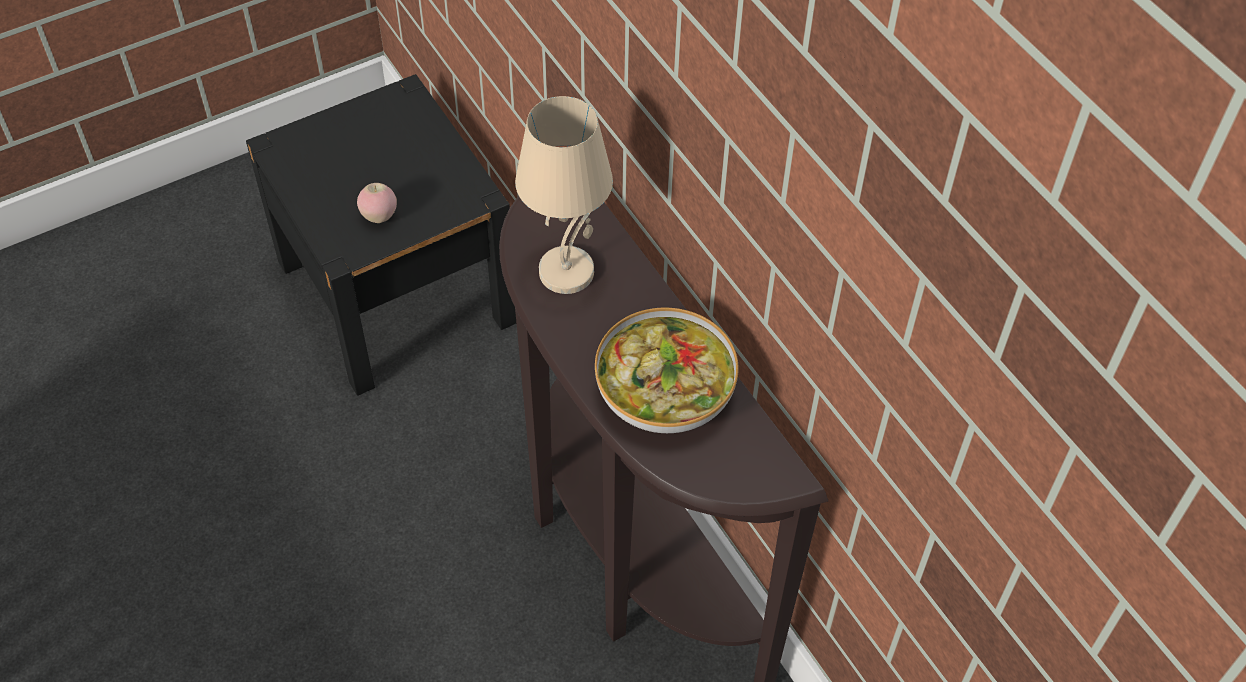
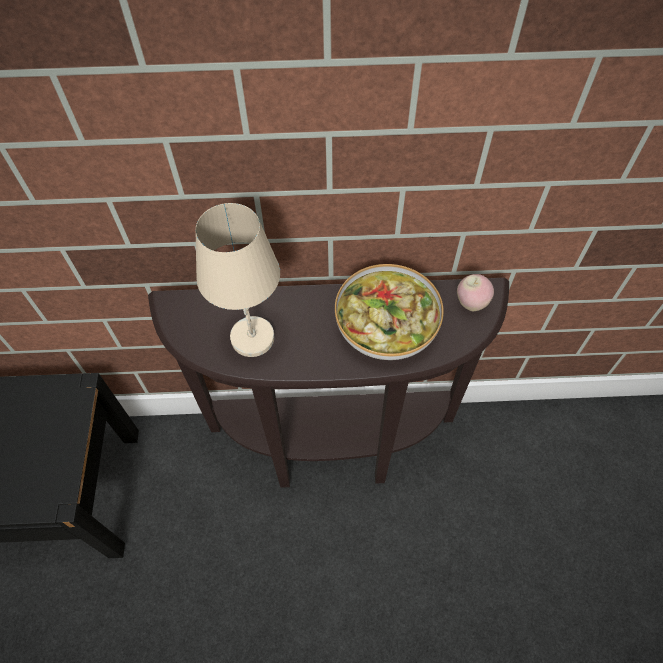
camera: 60 degrees left, 5 degrees up
apple [357,183,397,223] -> apple moved to [457,274,494,311]

